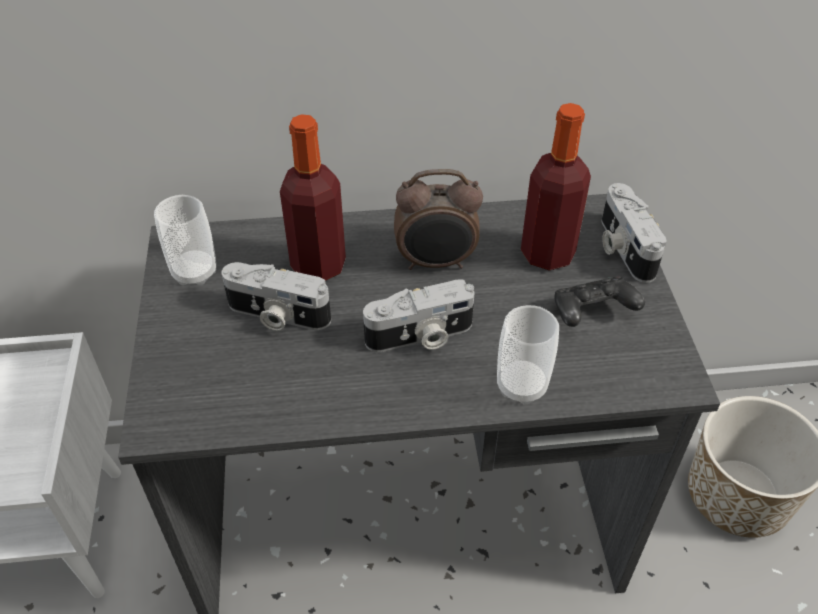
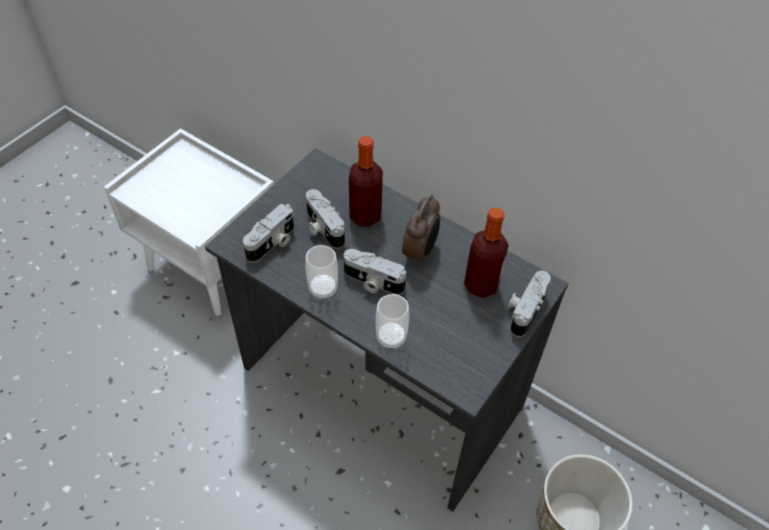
camera: 40 degrees right, 5 degrees up
cup [154,195,216,285] -> cup moved to [305,245,338,299]
alarm clock [394,169,483,270] -> alarm clock turned 105 degrees counterclockwise [402,195,440,266]
black game controller [554,276,645,327] -> none
none -> camera [243,204,294,263]

